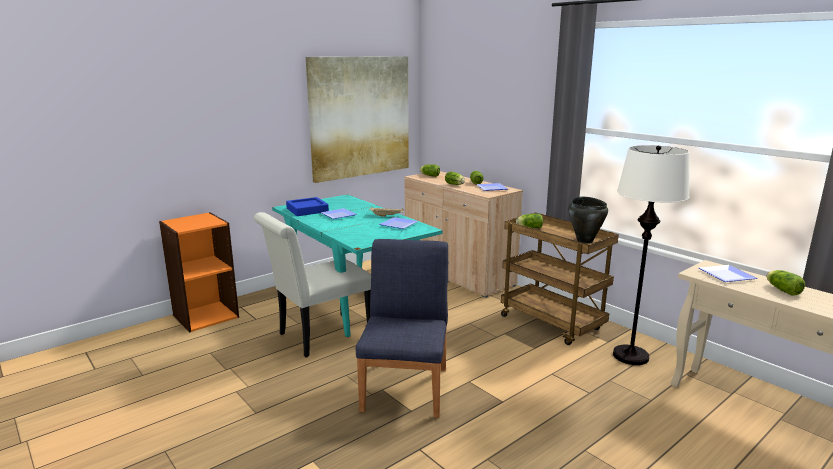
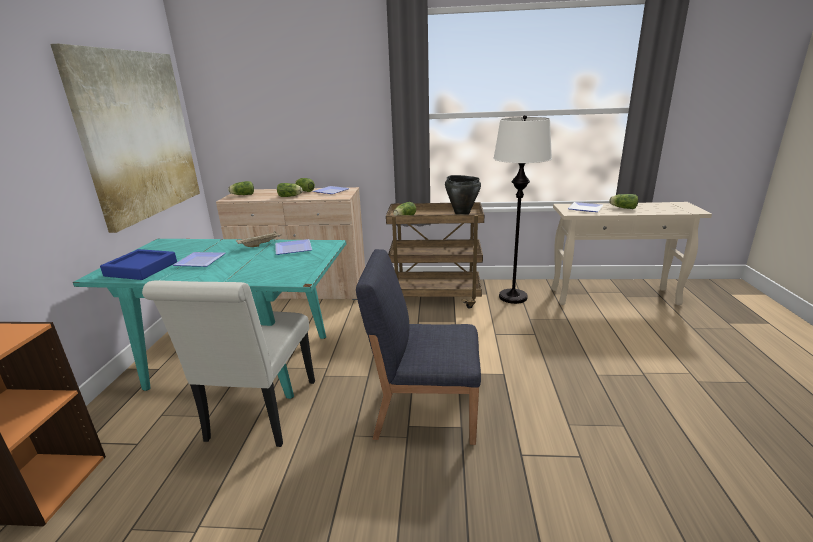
camera: 45 degrees left, 5 degrees up
blue chair [356,239,448,418] -> blue chair turned 45 degrees counterclockwise [356,249,481,445]

